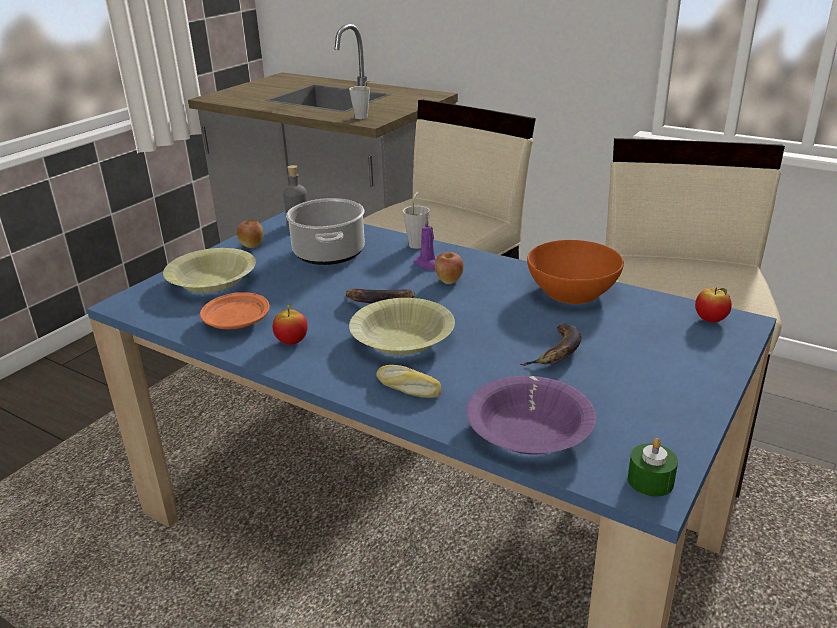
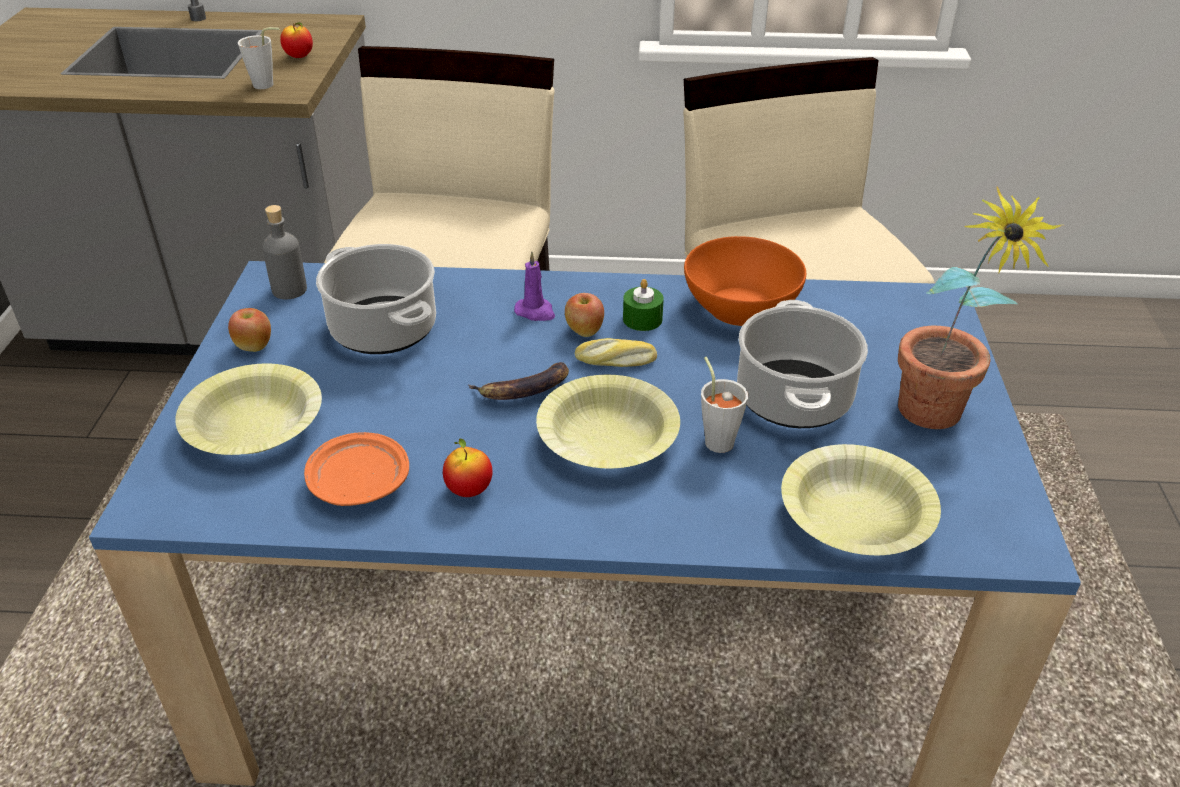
camera: 30 degrees left, 10 degrees up
bread [376,365,441,398] -> bread moved to [575,338,657,367]
grey cup [403,192,430,249] -> grey cup moved to [701,357,748,453]
purple bowl [466,376,596,454] -> yellow bowl [781,444,941,555]
banana [521,324,581,366] -> cooking pot [737,300,868,428]
green candle [628,438,678,497] -> green candle moved to [623,279,664,331]
apple [695,287,732,322] -> apple moved to [280,22,313,58]
none -> potted plant [898,187,1062,429]

